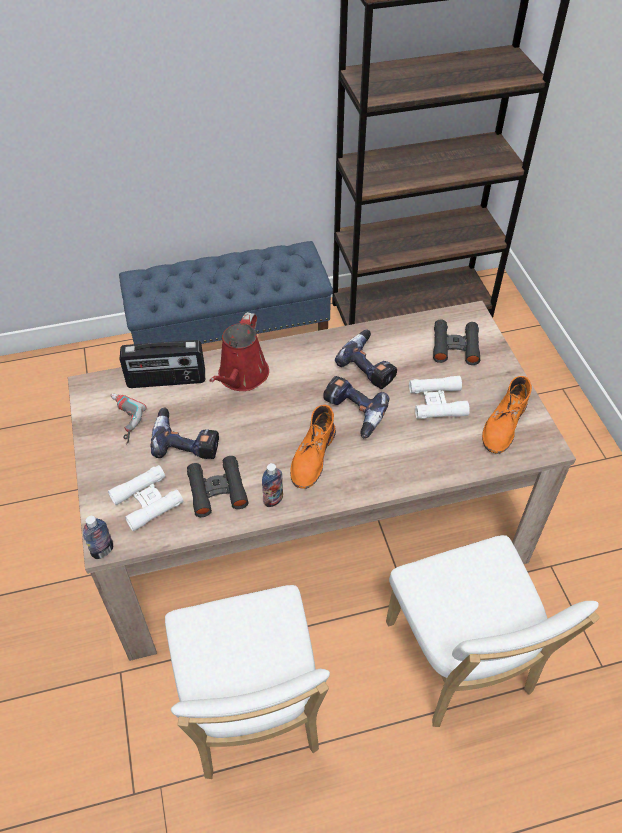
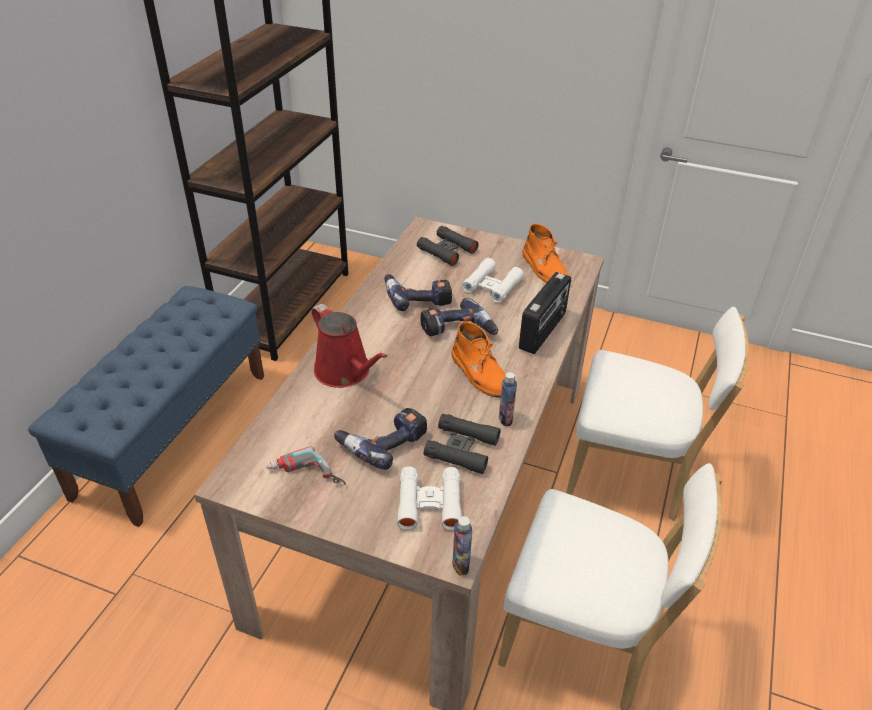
camera: 55 degrees left, 10 degrees down
radio [120,340,205,388] -> radio moved to [519,272,571,354]

